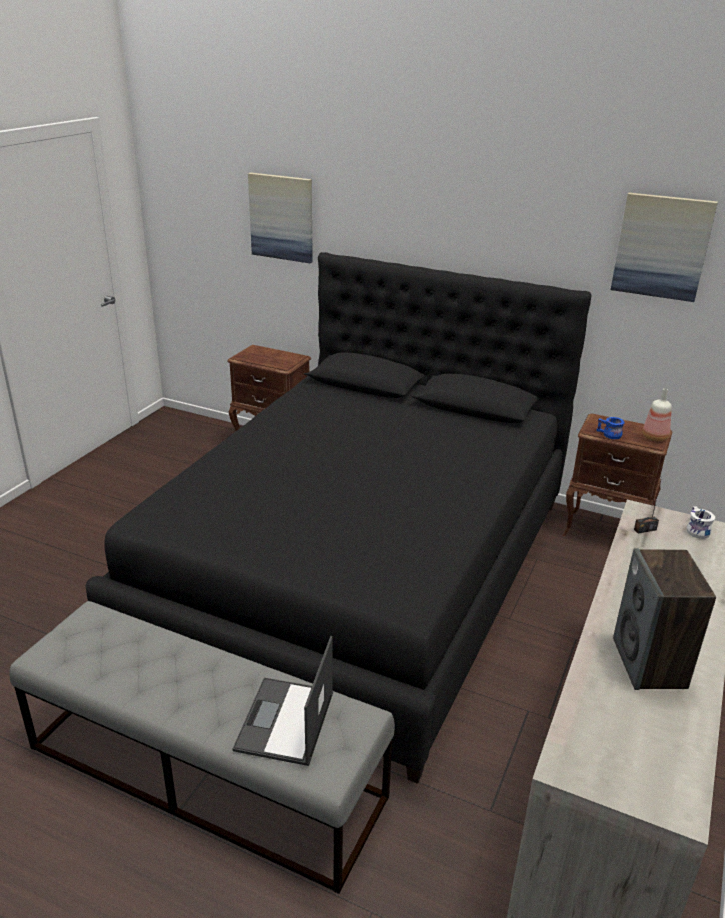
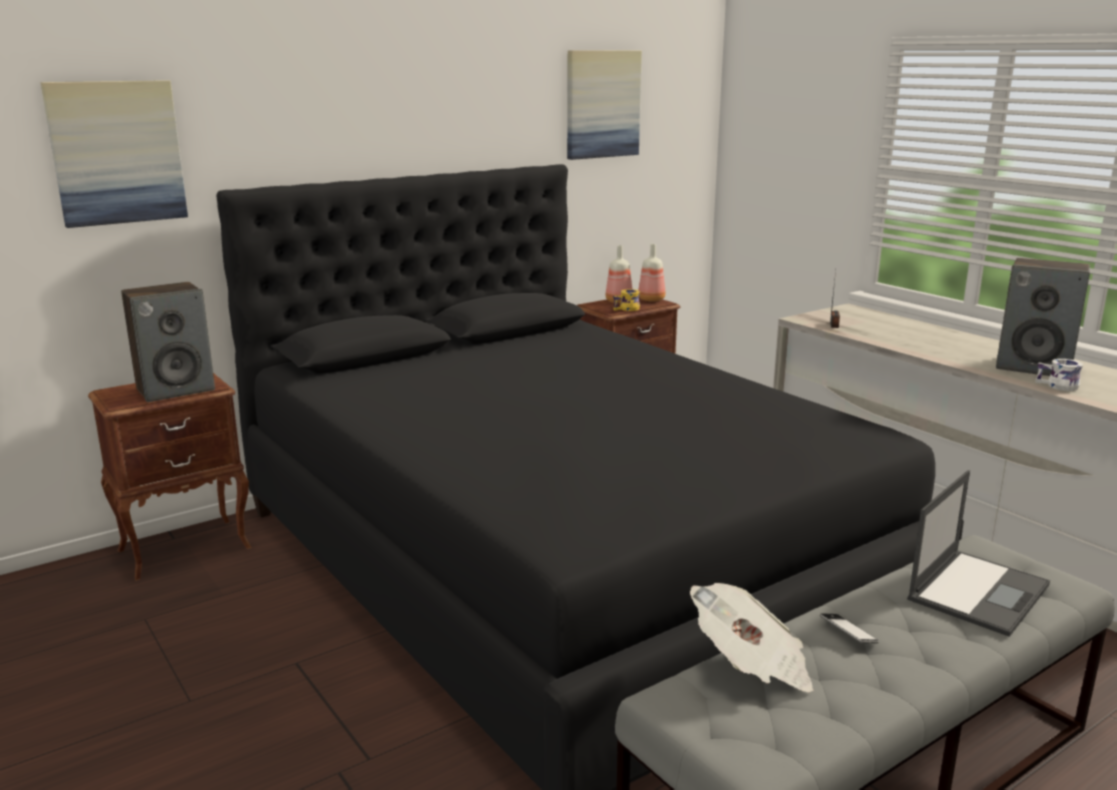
camera: 60 degrees left, 10 degrees down
laptop [232,636,333,766] -> laptop turned 90 degrees counterclockwise [907,470,1050,637]
blue mug [596,417,625,439] -> yellow mug [613,289,640,311]
white mug [687,506,715,539] -> white mug moved to [1035,359,1083,391]
none -> speaker [121,282,215,402]
none -> bottle [605,245,633,303]
none -> newspaper [690,583,814,692]
none -> phone [820,613,879,643]

